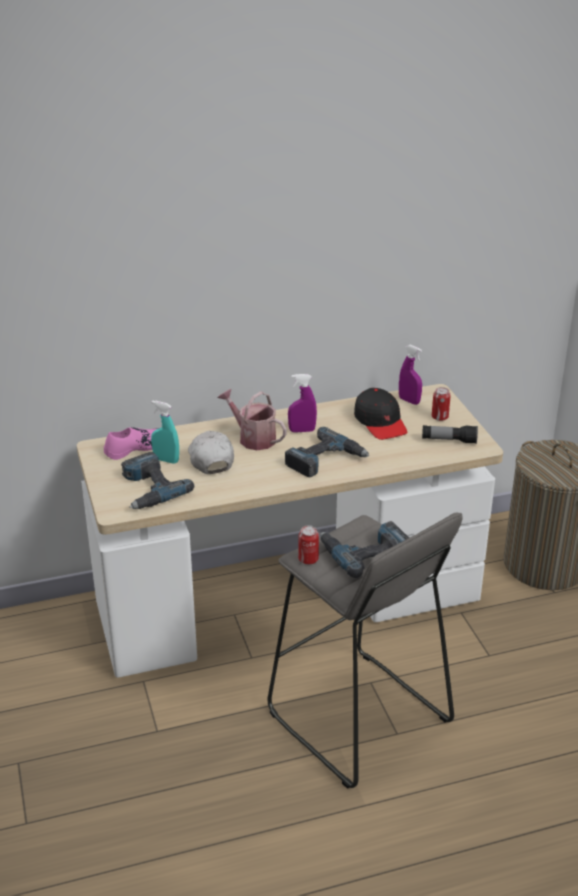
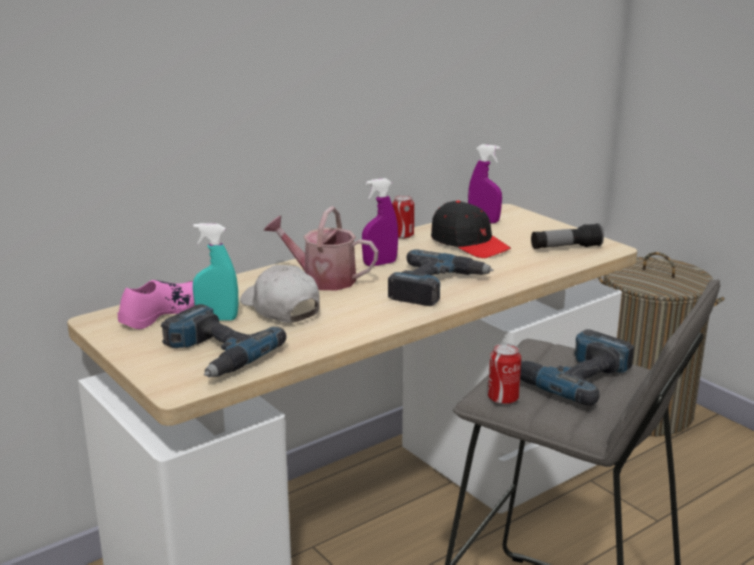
camera: 20 degrees left, 10 degrees down
can [432,387,451,421] -> can moved to [392,195,414,239]

